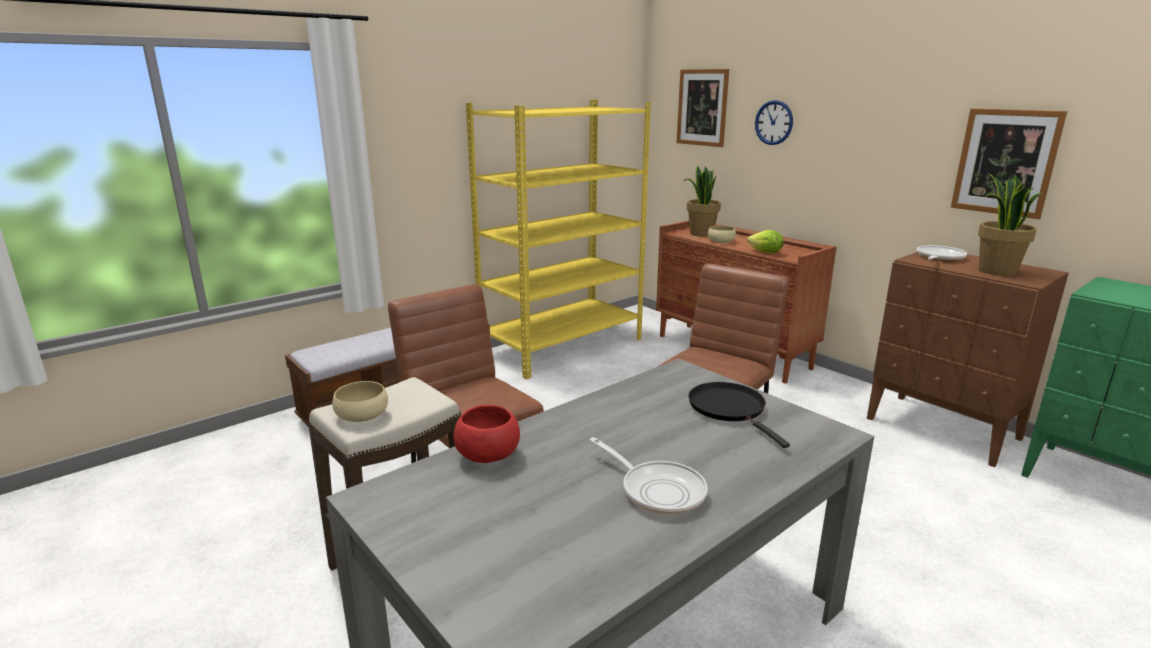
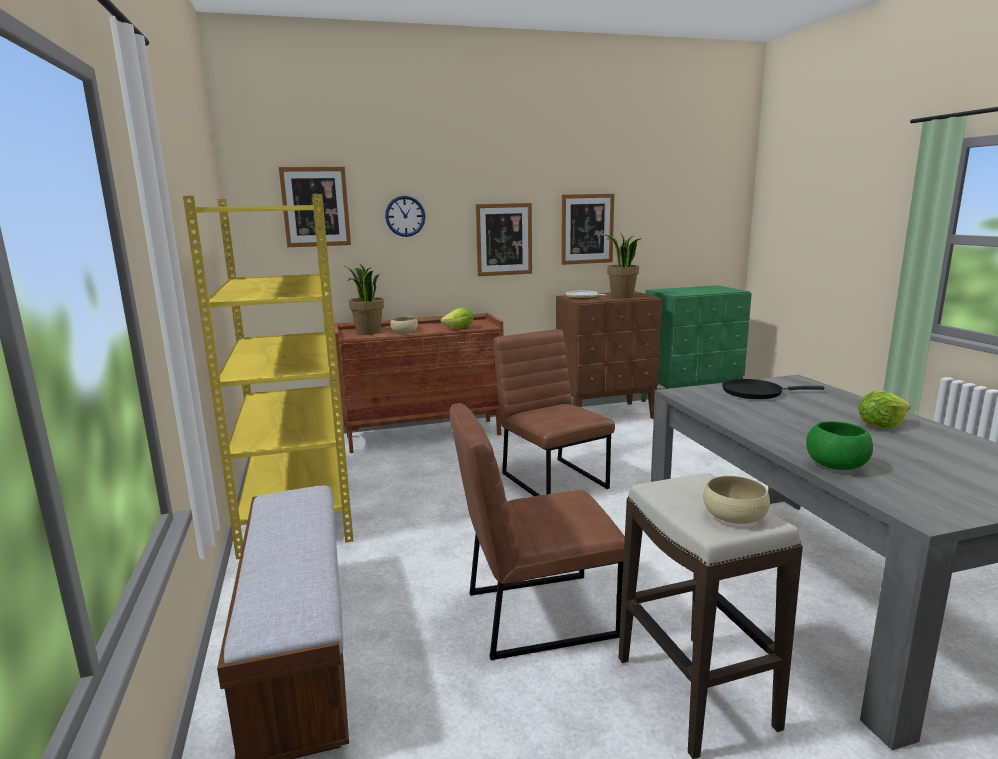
camera: 65 degrees left, 5 degrees down
red bowl [453,405,520,463] -> green bowl [806,421,873,470]
frying pan [590,437,708,515] -> lettuce [858,391,910,428]
none -> picture [476,203,532,276]

